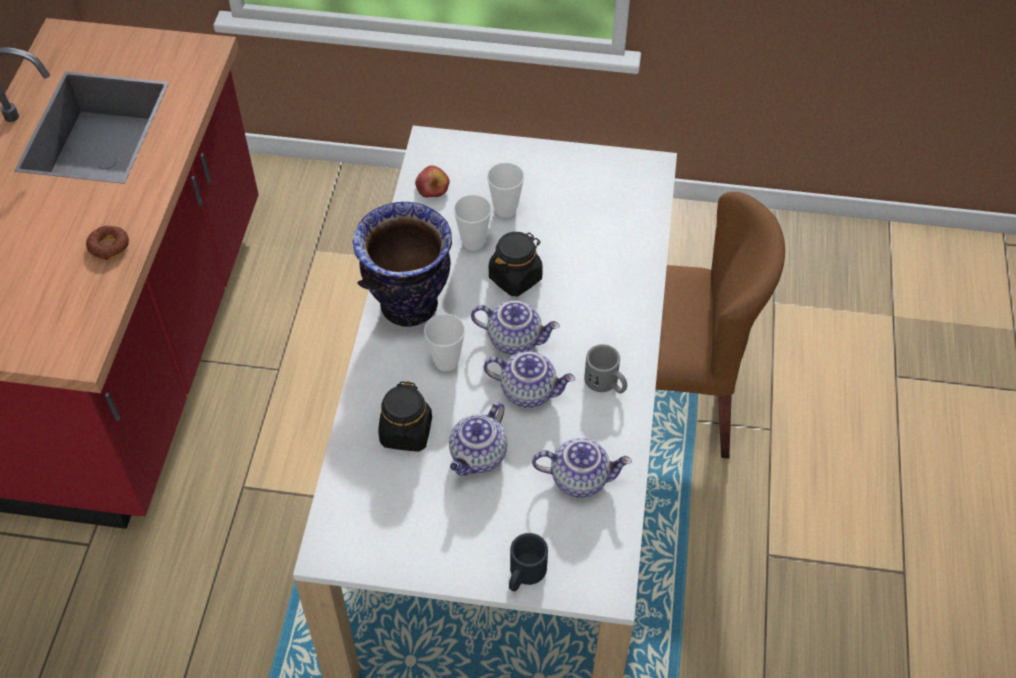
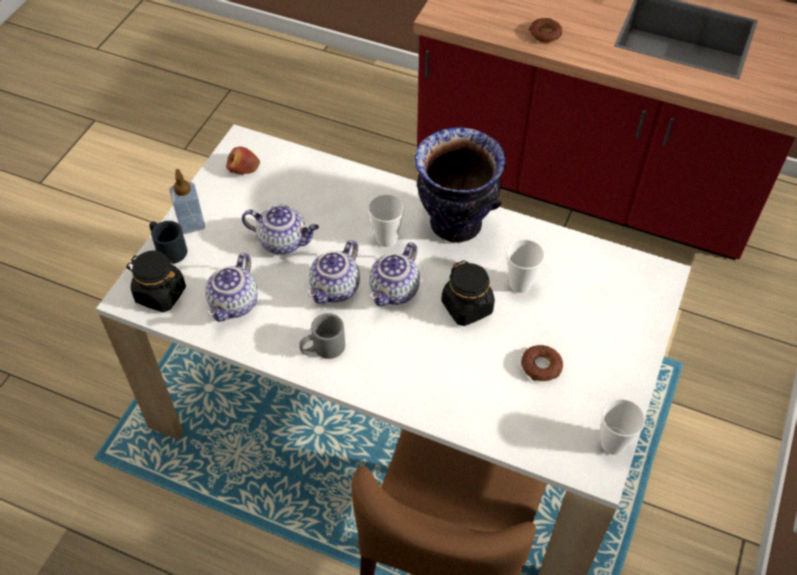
camera: 105 degrees right, 0 degrees up
black jar [378,381,432,452] -> black jar moved to [126,250,186,312]
apple [415,165,450,198] -> apple moved to [226,147,260,174]
teapot [449,402,507,476] -> teapot turned 150 degrees clockwise [242,205,319,254]
cup [487,162,525,218] -> cup moved to [600,399,645,455]
none -> soap dispenser [169,169,205,234]
none -> donut [521,345,563,381]

